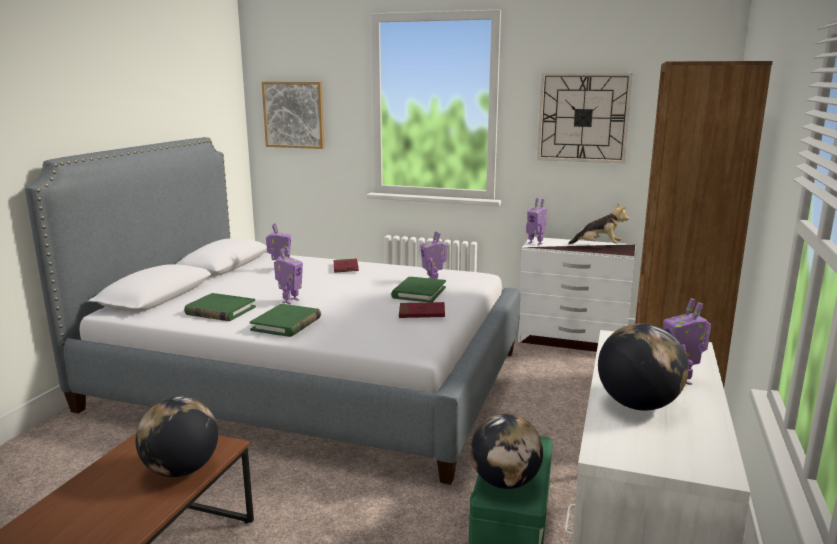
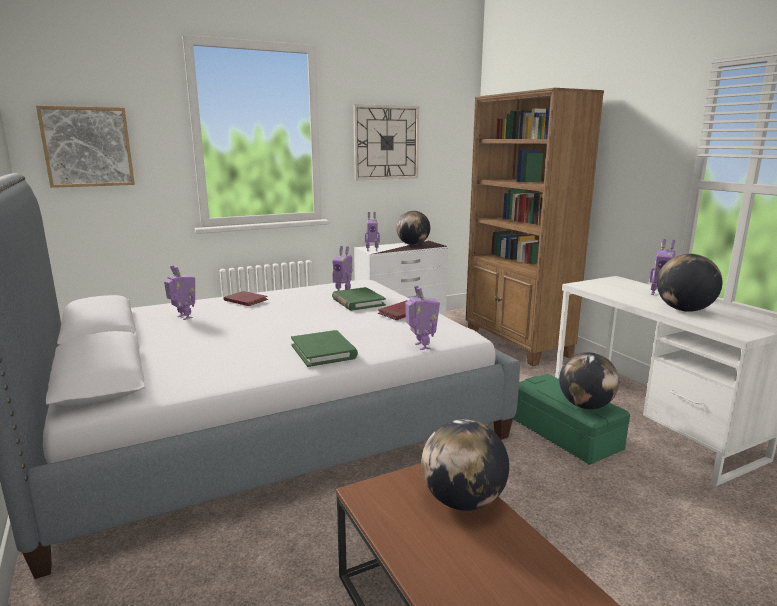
camera: 45 degrees left, 0 degrees up
green book [184,293,256,321] -> none
toy robot [274,247,303,304] -> toy robot moved to [405,285,440,350]
plush toy [568,203,629,244] -> globe [396,211,430,245]

